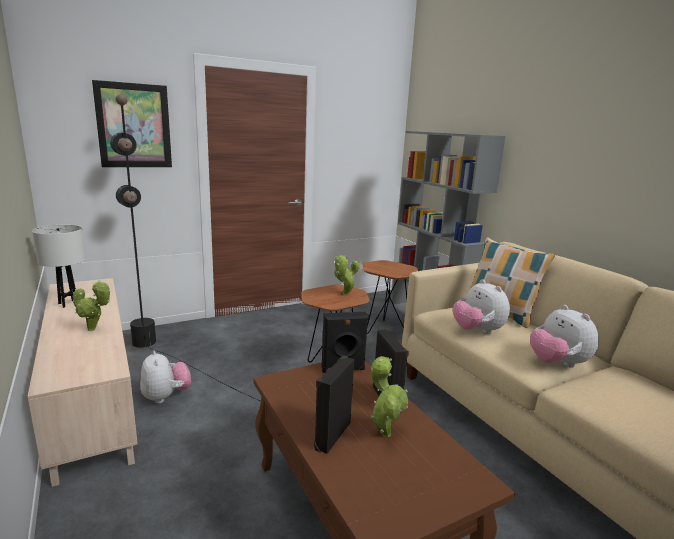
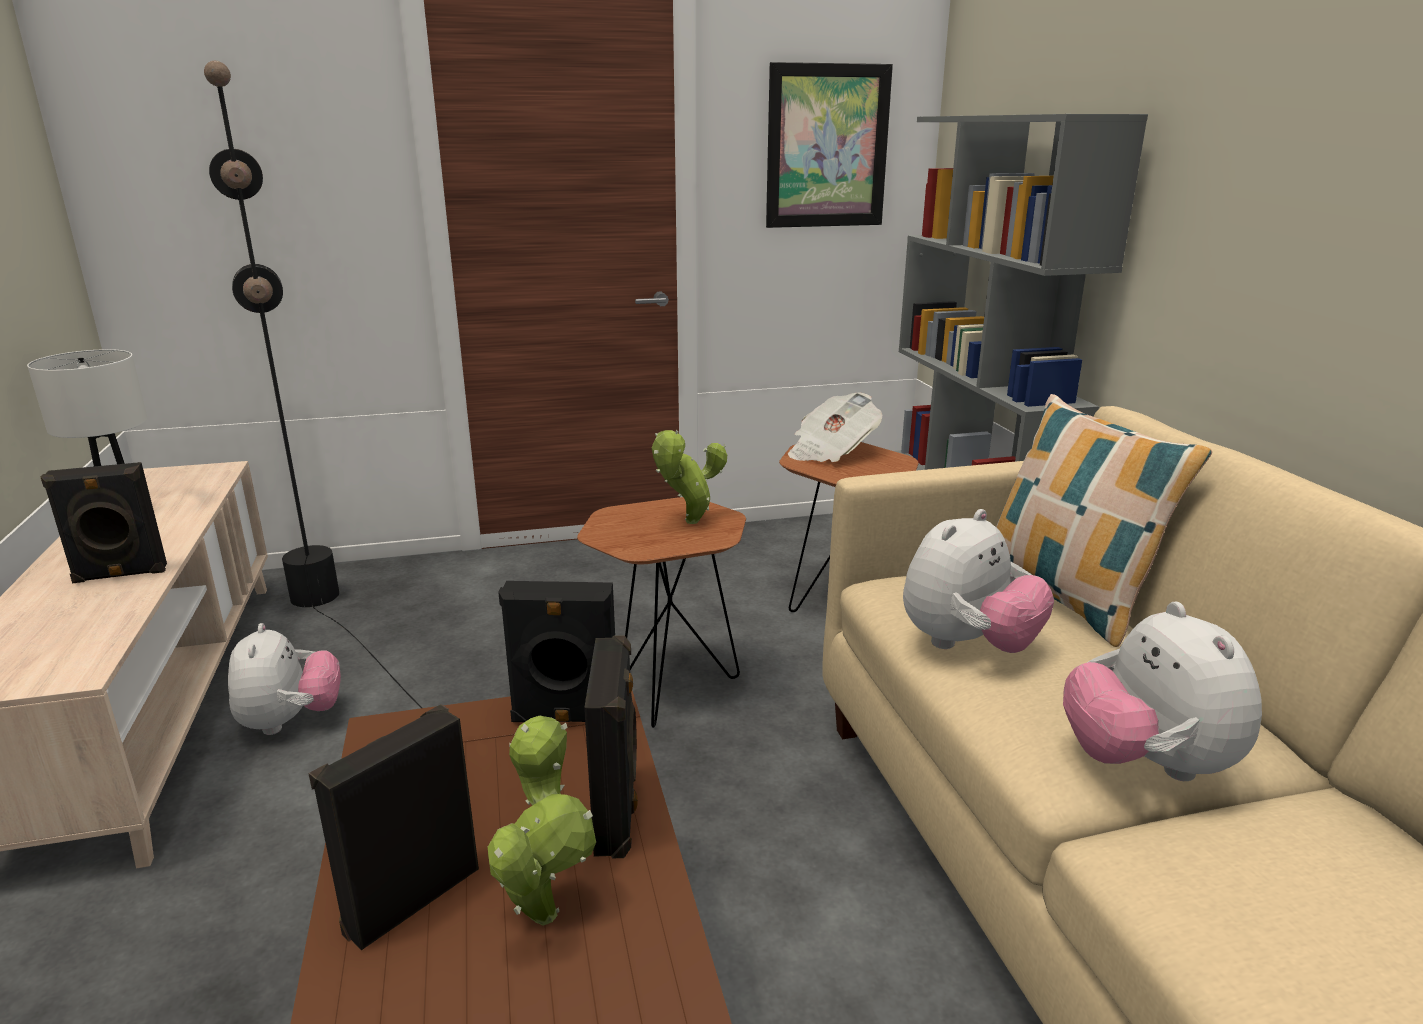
camera: 15 degrees right, 5 degrees up
potted plant [73,280,110,331] -> black speaker [40,462,167,584]
picture [92,80,172,167] -> picture moved to [766,62,893,228]
plush toy [453,279,510,334] -> plush toy turned 120 degrees counterclockwise [903,509,1054,653]
none -> newspaper [788,392,882,462]

